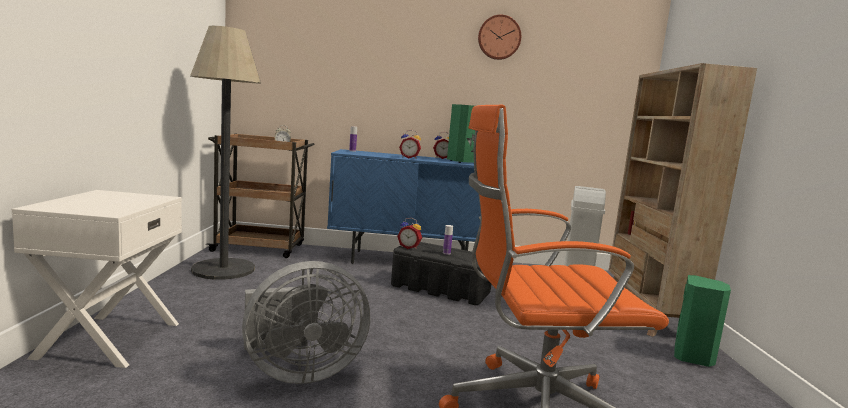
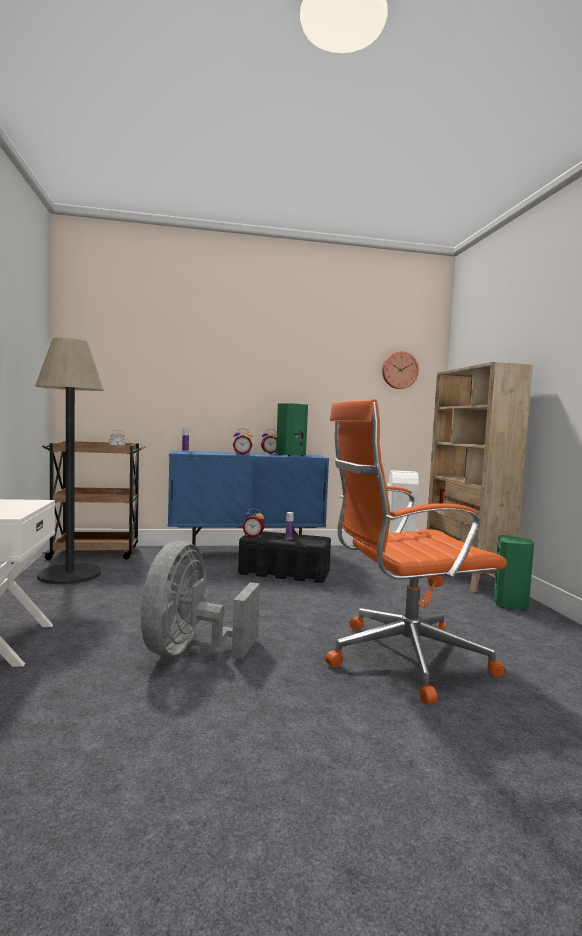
camera: 10 degrees left, 5 degrees down
grey fan [242,261,370,384] -> grey fan turned 135 degrees clockwise [140,541,260,659]
wall clock [478,15,521,60] -> wall clock moved to [382,351,419,389]

